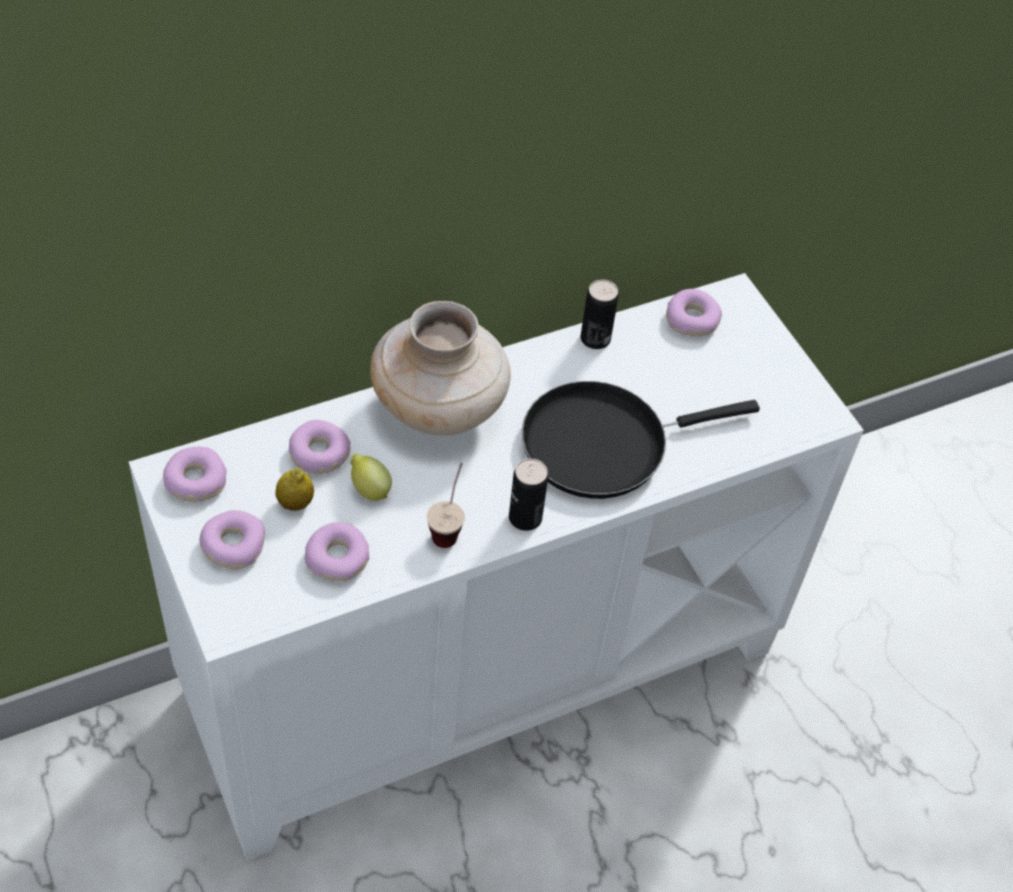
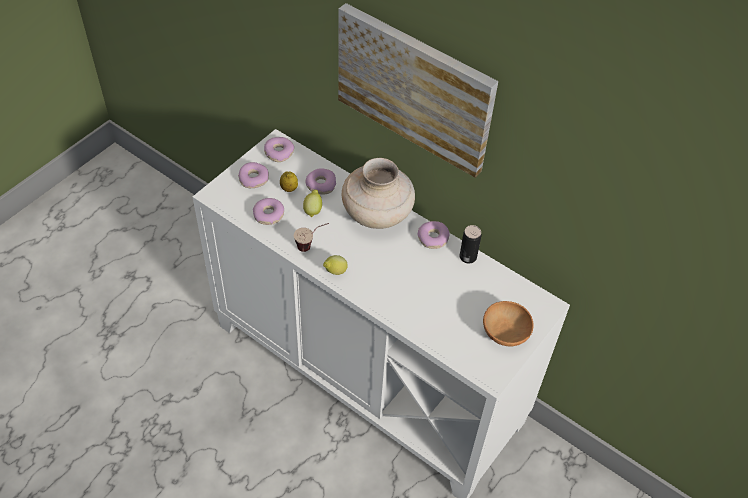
camera: 65 degrees right, 0 degrees up
can [509,458,548,531] -> lemon [323,255,348,275]
black frying pan [522,381,760,499] -> none
donut [666,289,722,336] -> donut moved to [417,221,449,249]
none -> picture [338,3,498,178]
none -> brown bowl [483,301,534,346]

